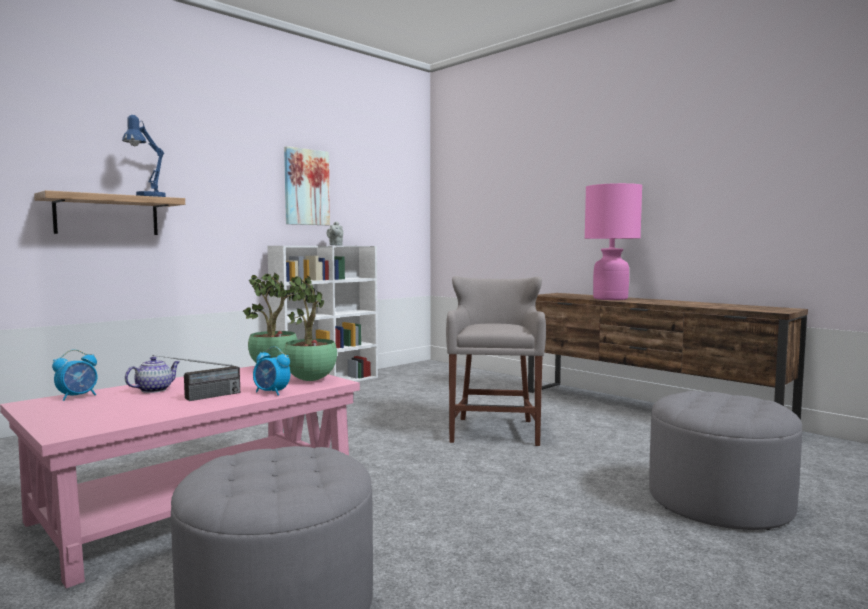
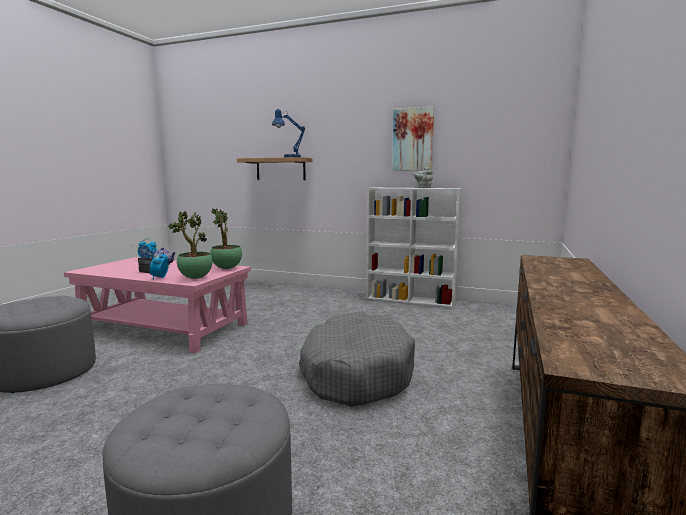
camera: 65 degrees right, 5 degrees up
grey stool [446,276,546,446] -> grey dog bed [299,312,415,406]
pink table lamp [585,183,642,300] -> none

